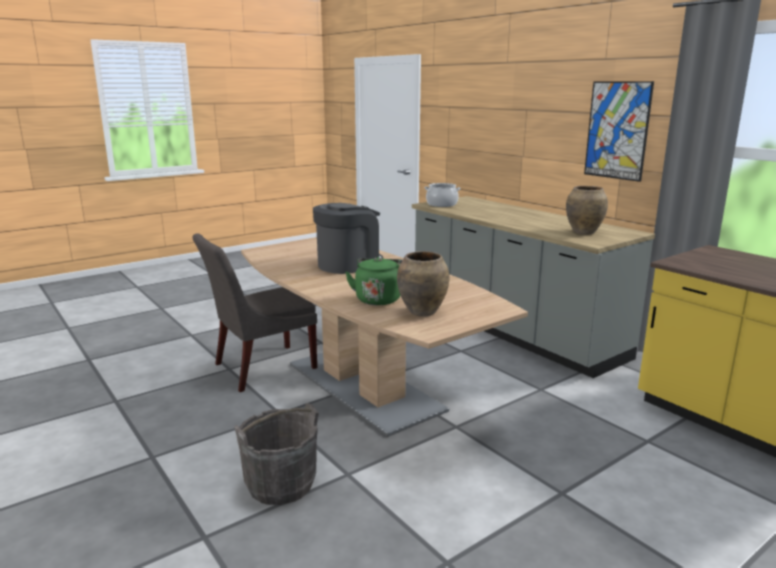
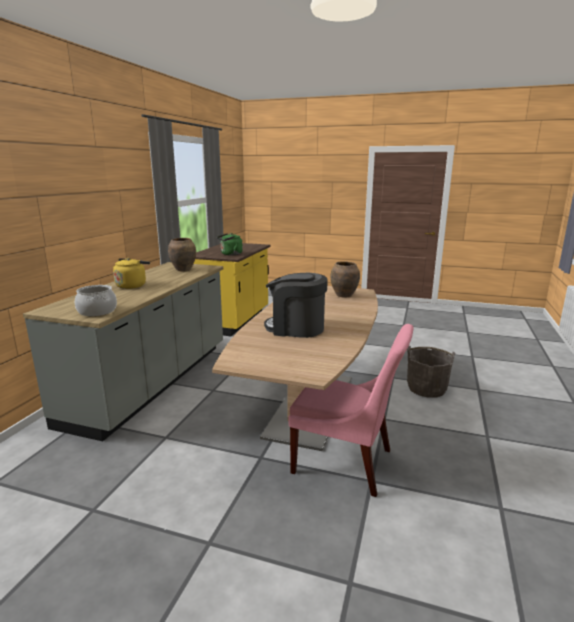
camera: 125 degrees left, 0 degrees up
grey chair [192,233,317,392] -> pink chair [289,324,414,497]
green kettle [345,257,403,305] -> green kettle moved to [217,233,243,255]
picture [584,81,654,182] -> none
none -> yellow kettle [113,258,150,289]

